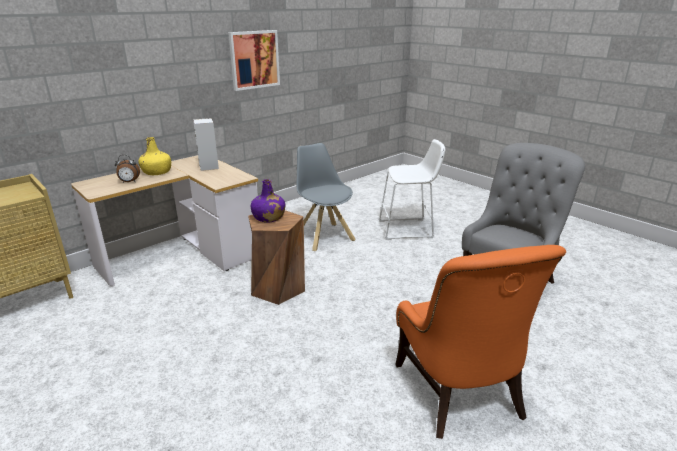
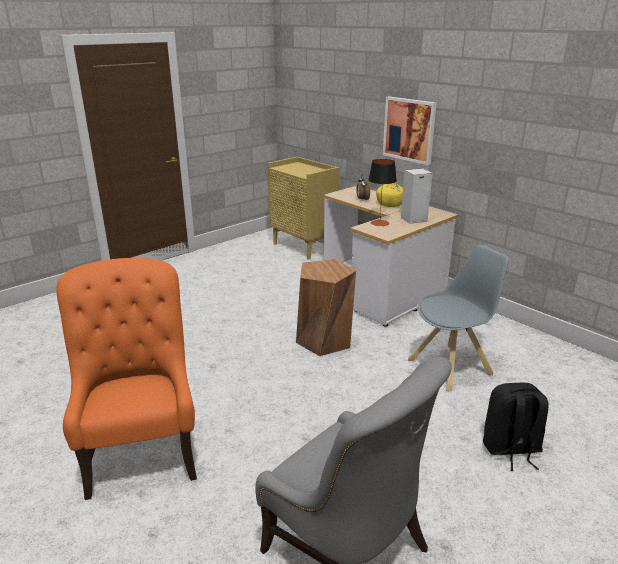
camera: 90 degrees right, 0 degrees up
picture [228,30,280,91] -> picture moved to [383,96,437,165]
purple bottle [251,179,285,223] -> none
white stool [378,139,445,240] -> black backpack [483,383,549,471]
orange chair [395,245,566,439] -> orange chair turned 90 degrees clockwise [56,258,197,500]
none -> table lamp [368,159,397,226]

